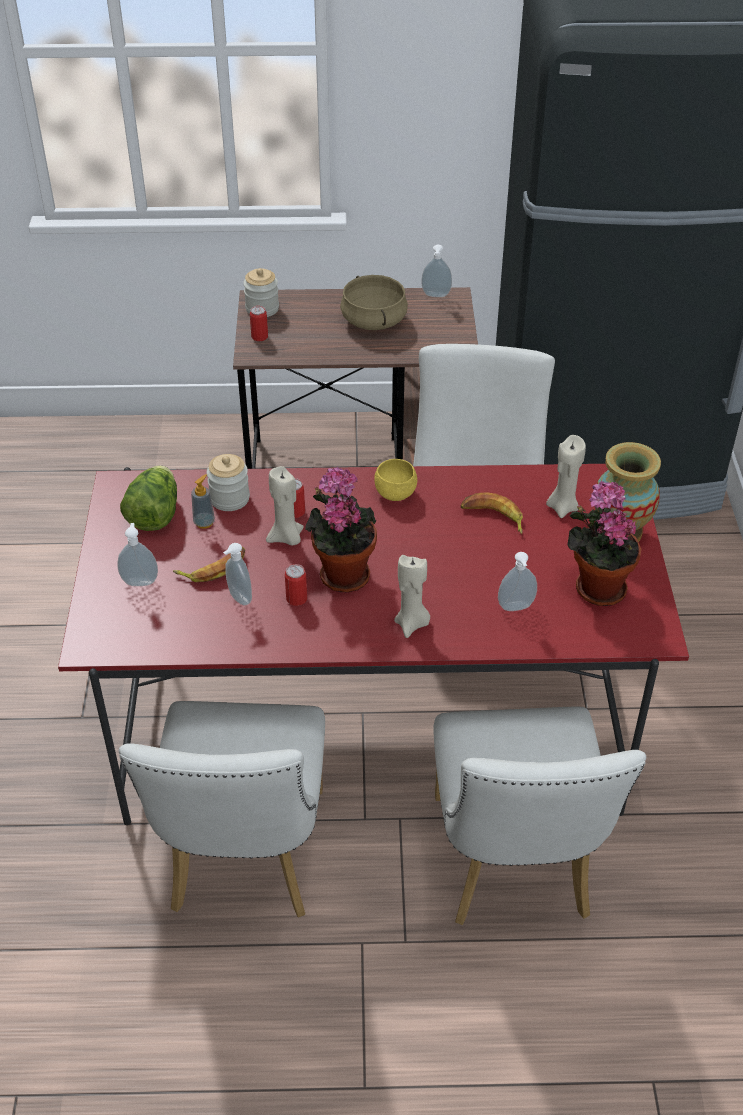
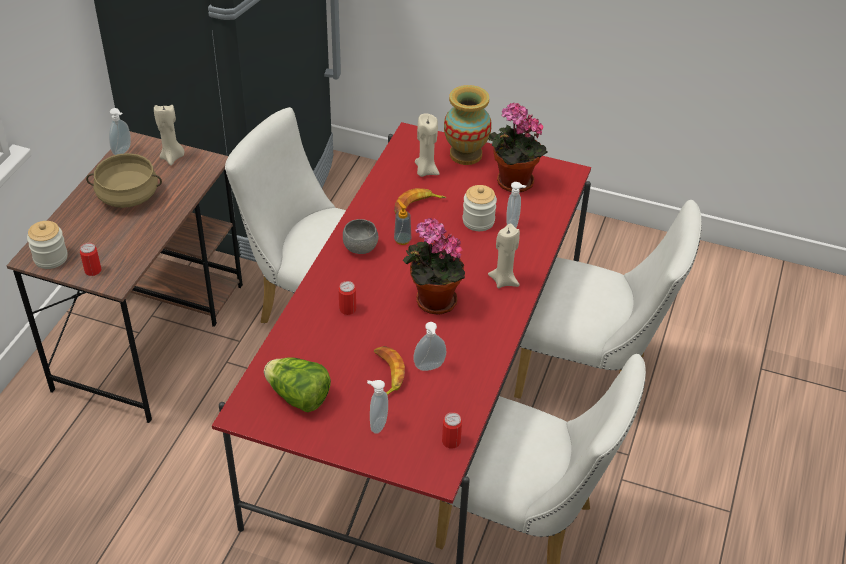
camera: 70 degrees left, 0 degrees up
soap dispenser [191,474,215,529] -> soap dispenser moved to [394,201,411,245]
jar [207,454,250,511] -> jar moved to [463,185,497,231]
beige candle [266,466,304,546] -> beige candle moved to [154,105,184,166]
can [285,564,307,606] -> can moved to [442,412,462,449]
yellow bowl [374,459,417,501] -> grey bowl [343,219,378,254]

